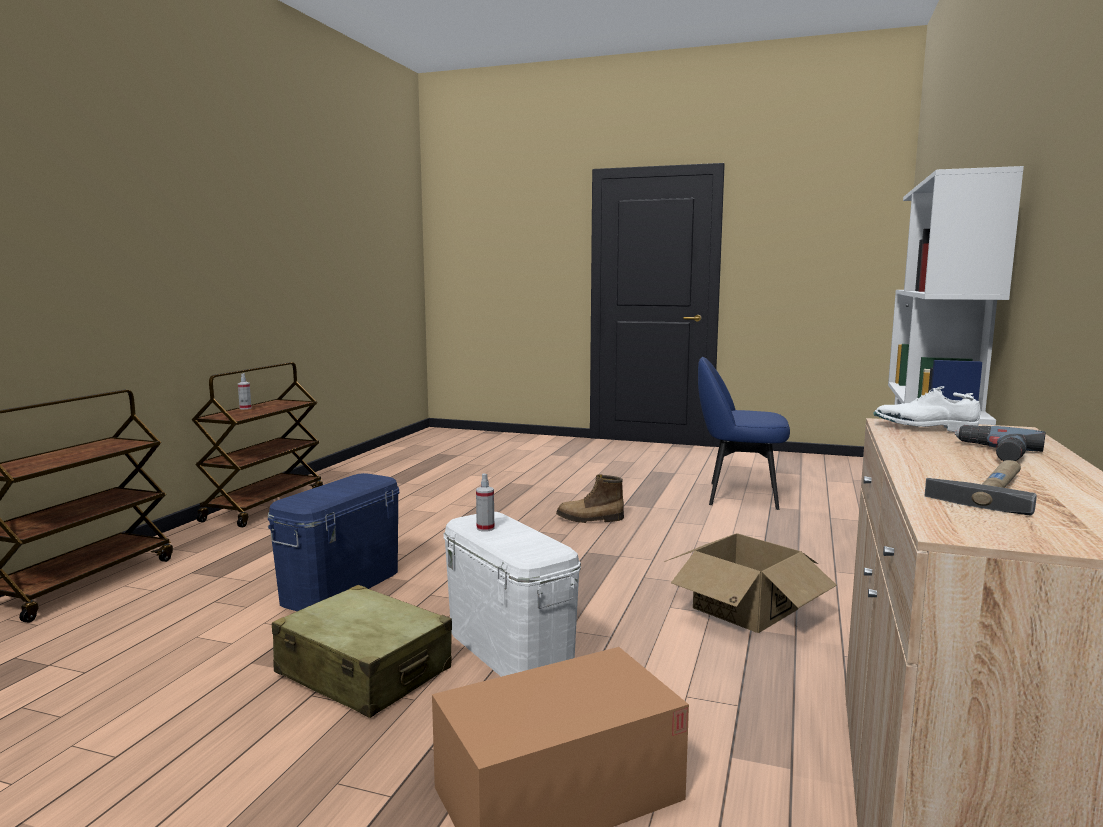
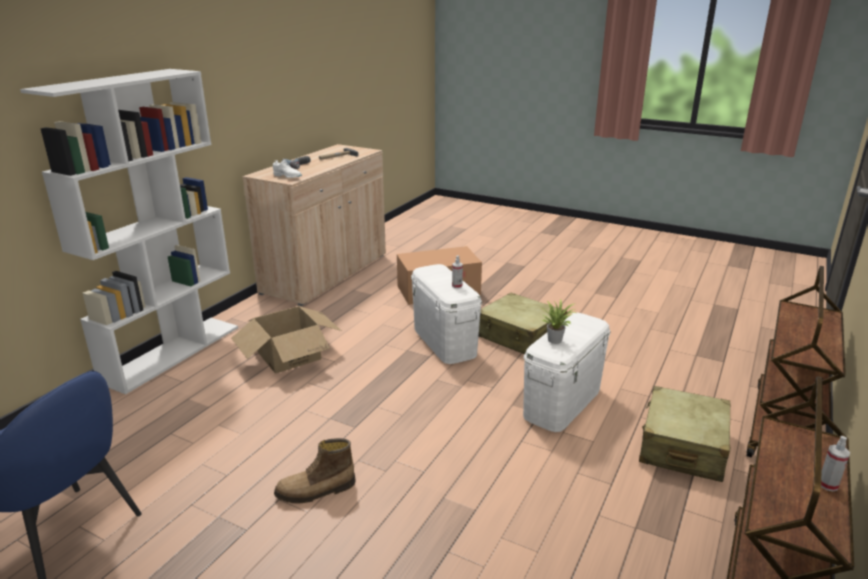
camera: 170 degrees left, 15 degrees up
blue storage box [268,473,399,611] -> white storage box [523,313,611,432]
boot [556,475,624,523] -> boot turned 150 degrees clockwise [274,438,356,503]
none -> potted plant [541,299,576,344]
none -> beige suitcase [639,386,731,482]

